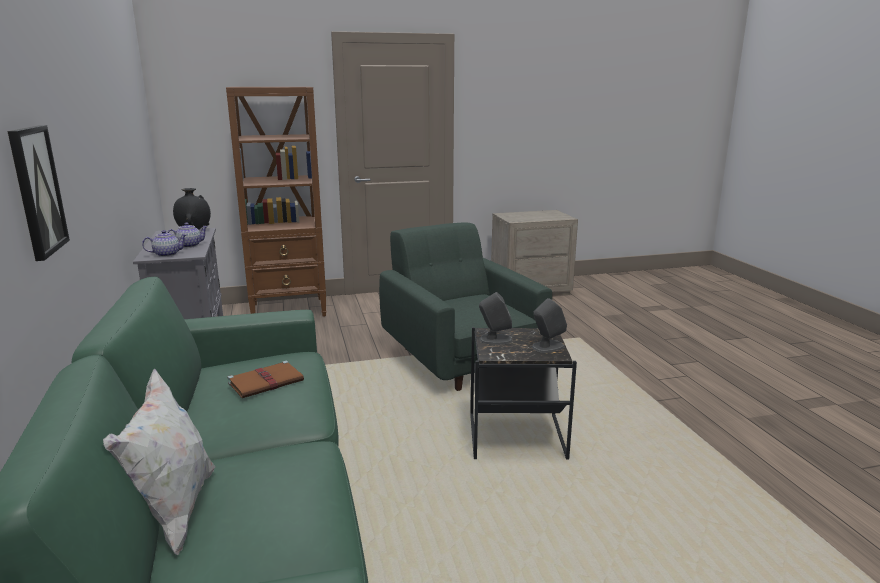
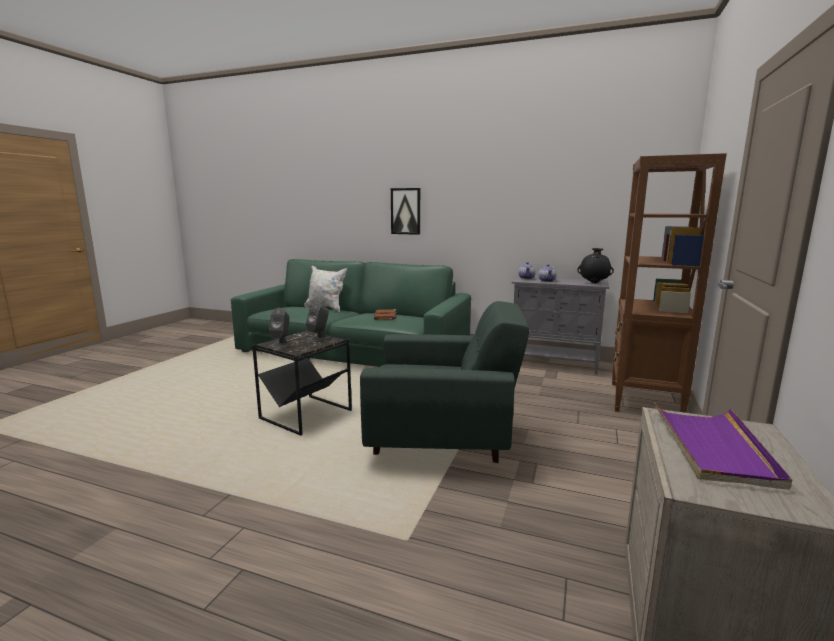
camera: 125 degrees right, 5 degrees down
none -> purple tray [654,402,792,490]

